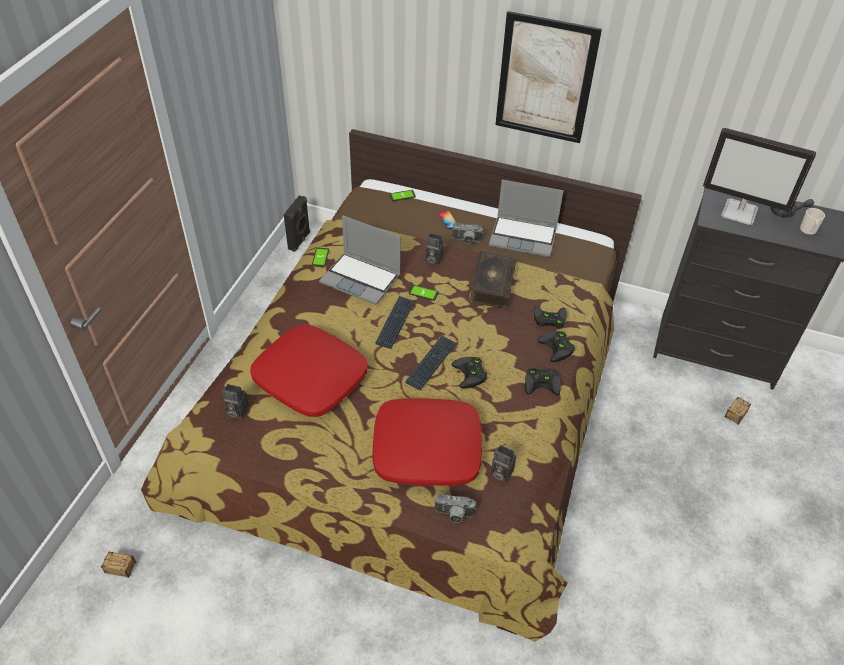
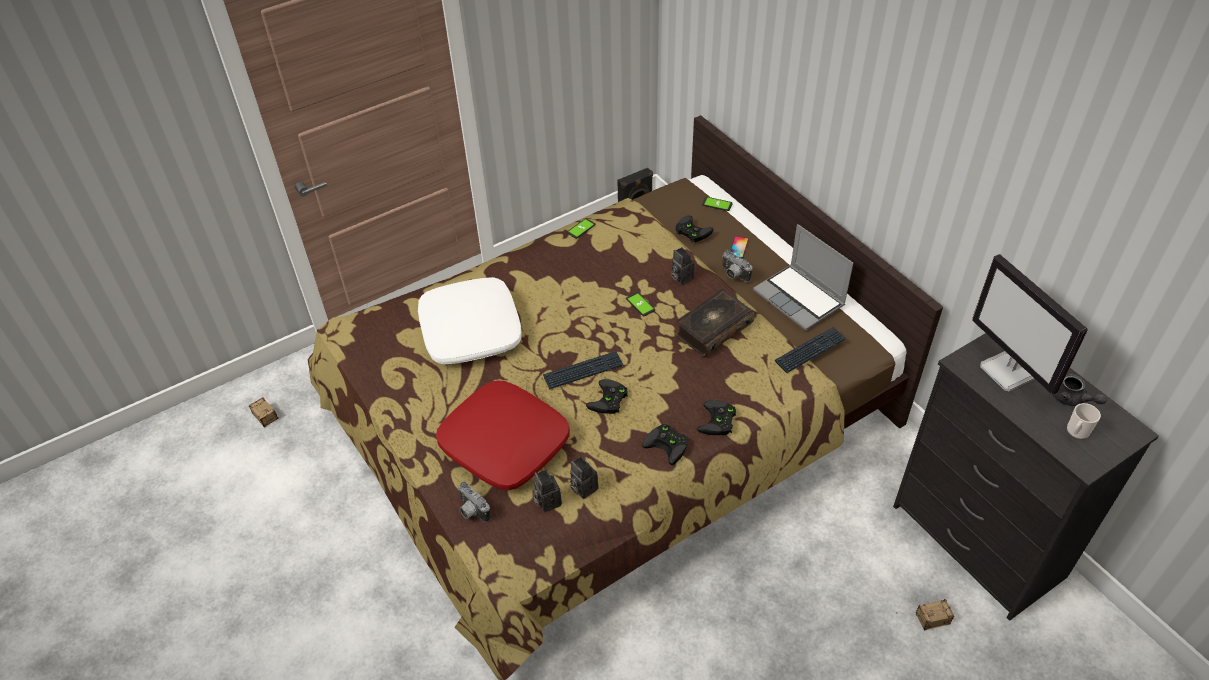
camera: 40 degrees right, 0 degrees up
camera [222,384,249,419] -> camera moved to [570,457,598,499]
red pillow [250,325,368,417] -> white pillow [418,277,521,364]
laptop [319,215,401,305] -> none
keyboard [375,296,415,349] -> keyboard moved to [775,327,846,373]
picture [496,11,602,143] -> none
black game controller [534,305,567,329] -> black game controller moved to [676,215,714,243]

